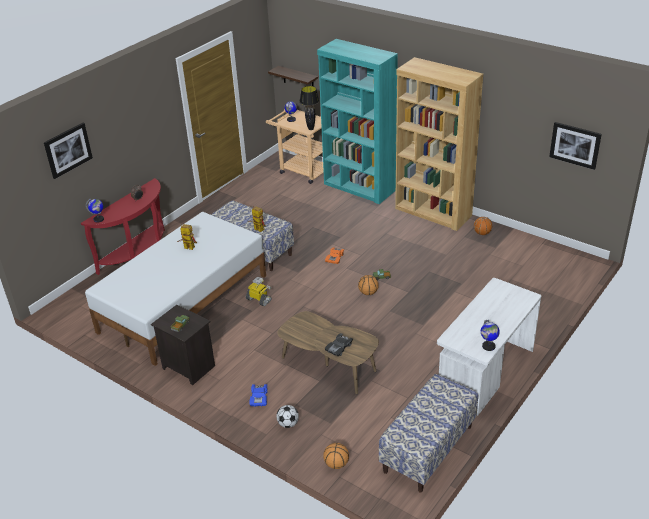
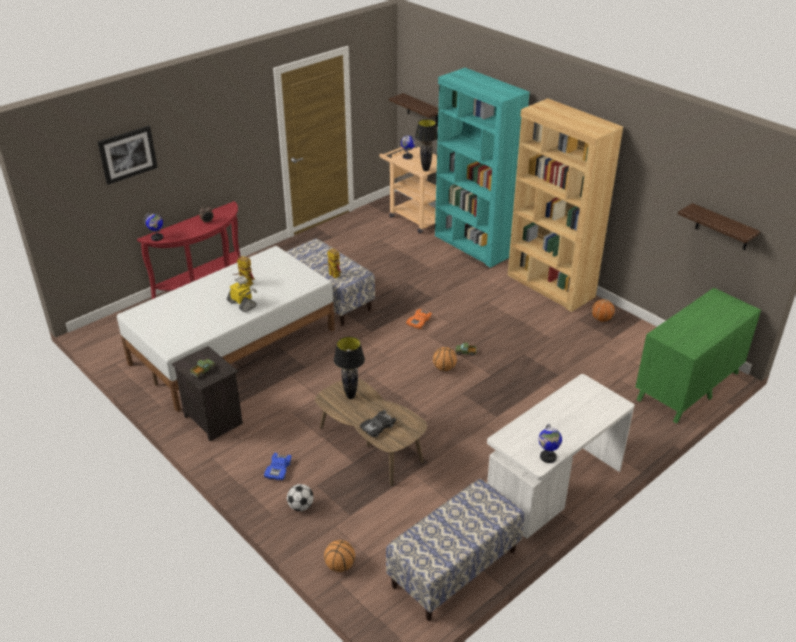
camera: 10 degrees right, 0 degrees up
toy robot [246,277,272,306] -> toy robot moved to [227,276,257,312]
picture [549,122,602,170] -> shelf [678,203,760,250]
none -> black table lamp [334,337,365,399]
none -> green dresser [635,288,761,424]

